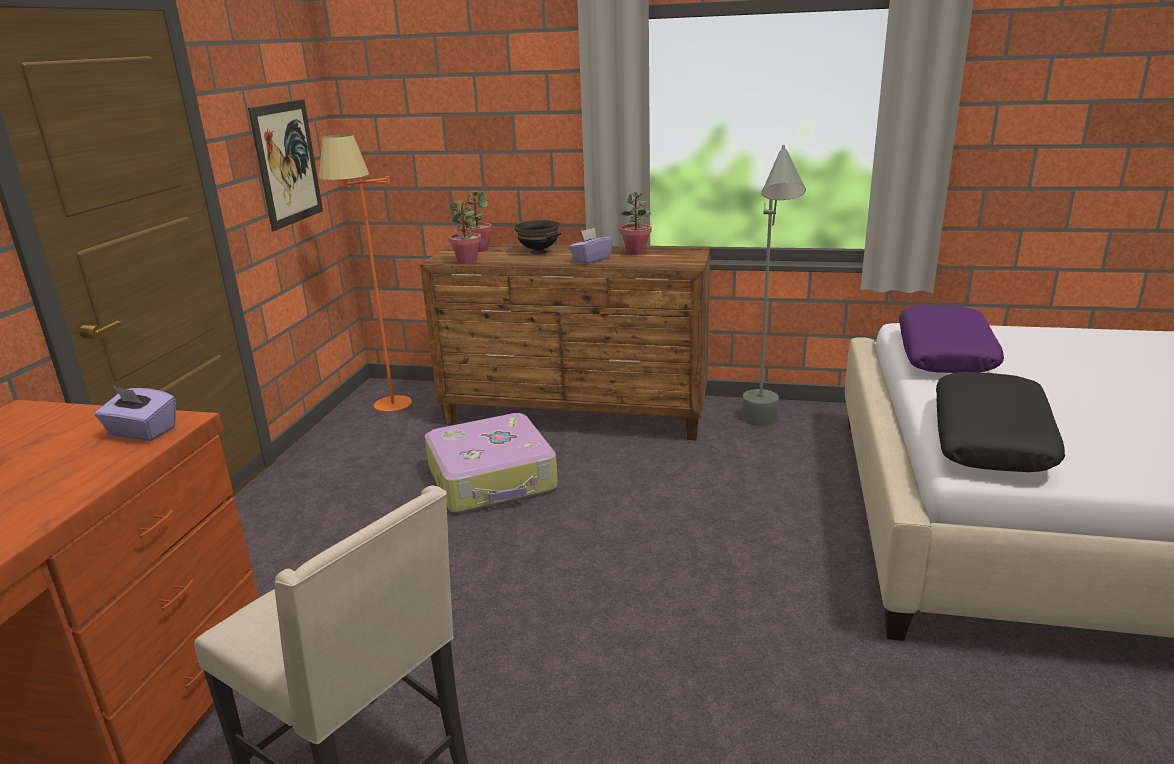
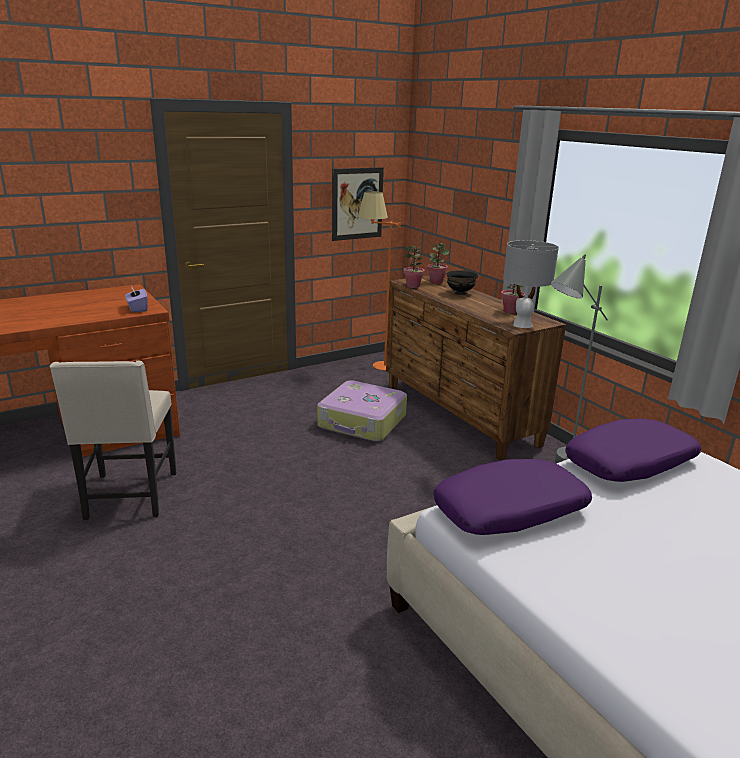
camera: 45 degrees right, 0 degrees up
purple tissue box [569,228,613,264] -> none
black pillow [936,372,1065,472] -> purple pillow [433,459,592,535]
none -> grey table lamp [503,240,559,328]

